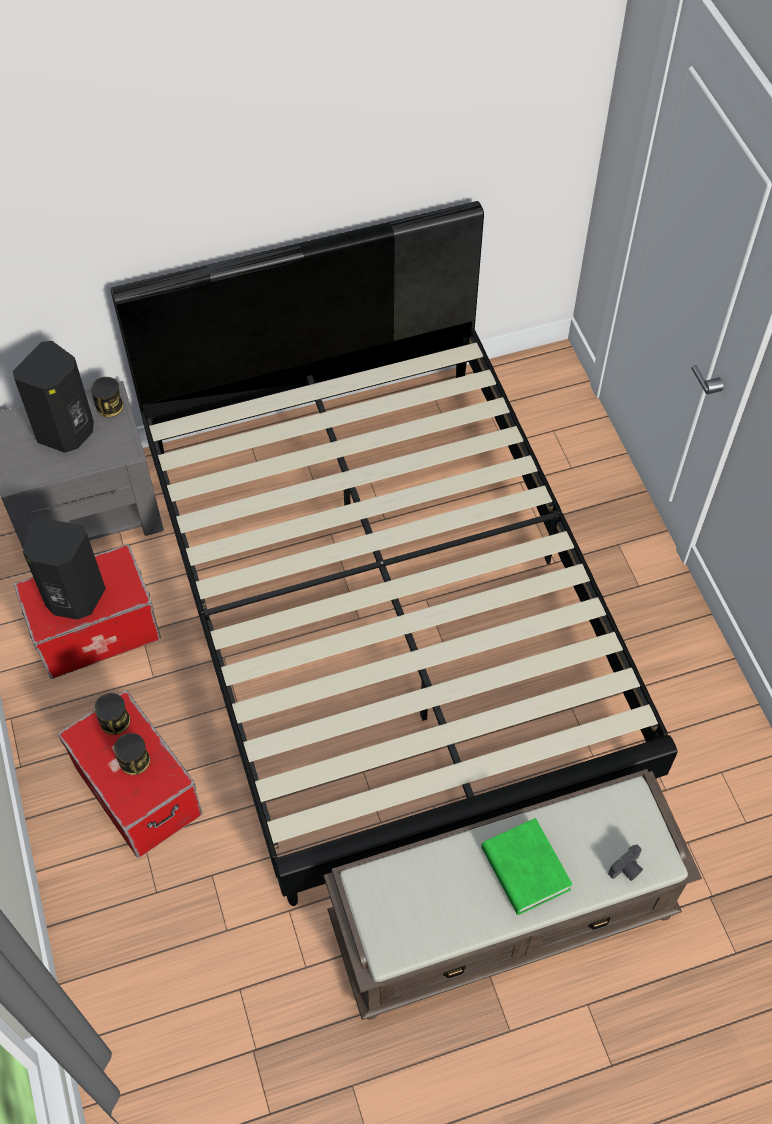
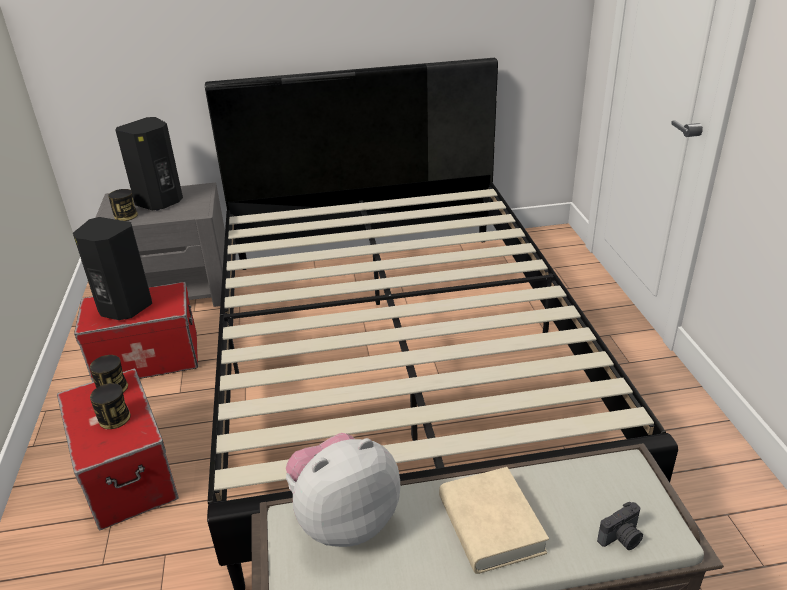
camera: 10 degrees right, 25 degrees down
can [91,377,124,417] -> can moved to [108,189,138,221]
green book [481,818,573,915] -> beige book [439,467,549,574]
none -> plush toy [286,433,400,547]

